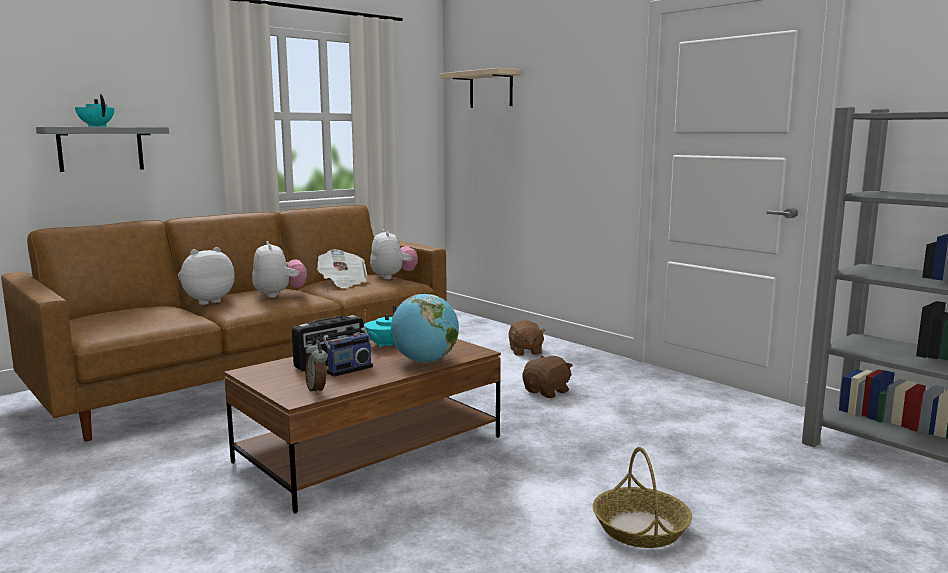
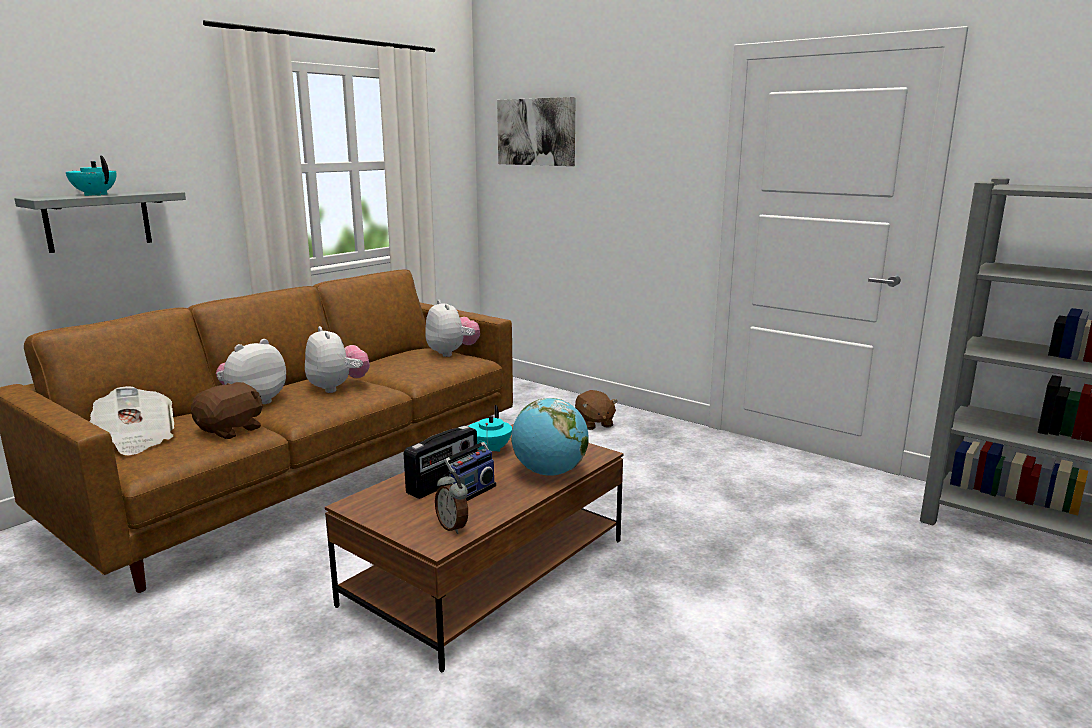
camera: 10 degrees left, 5 degrees up
newspaper [317,249,367,288] -> newspaper moved to [89,386,174,456]
beige shelf [440,68,522,108] -> picture [497,97,576,166]
brown plush toy [522,356,573,398] -> brown plush toy moved to [191,382,263,439]
basket [593,447,692,548] -> none

